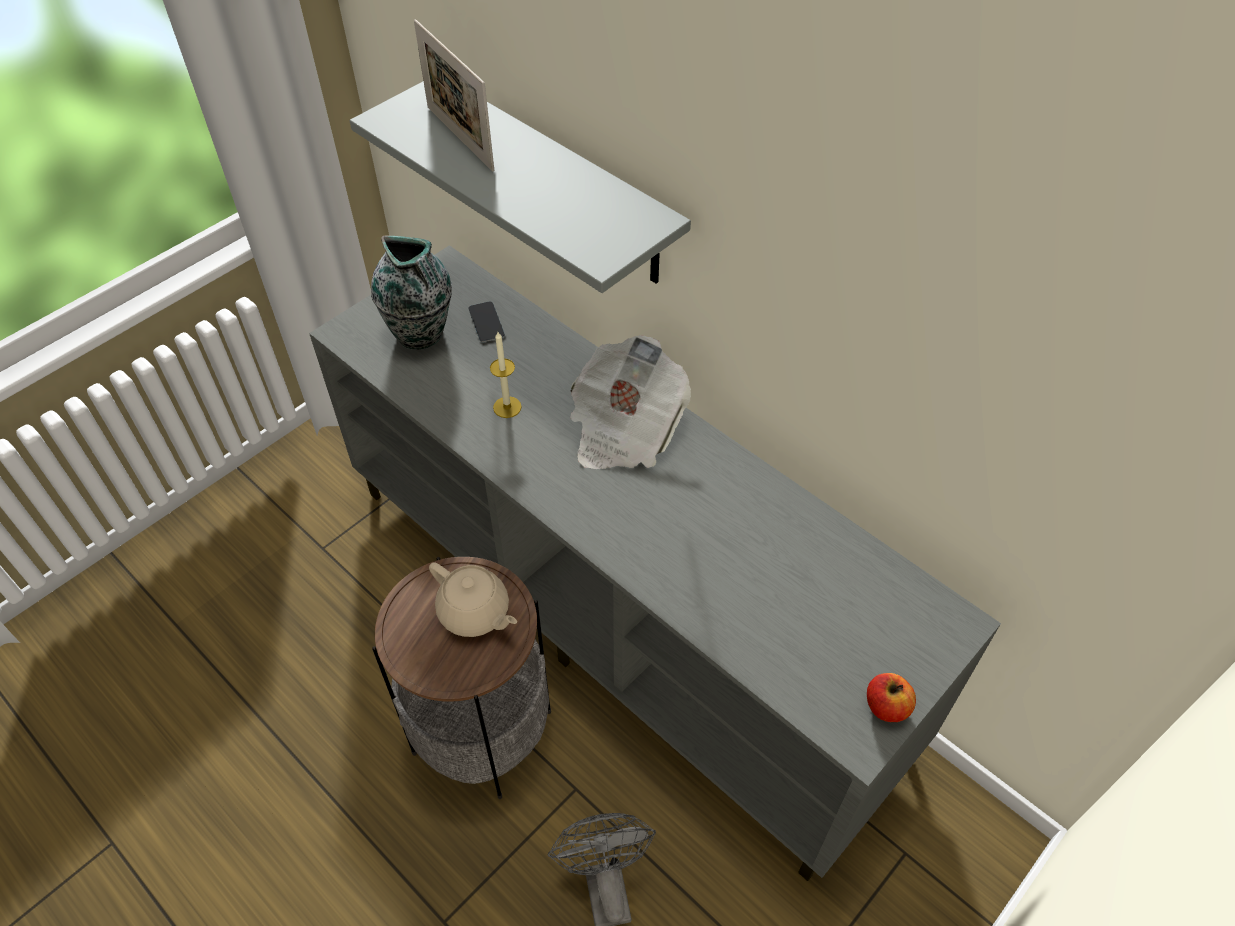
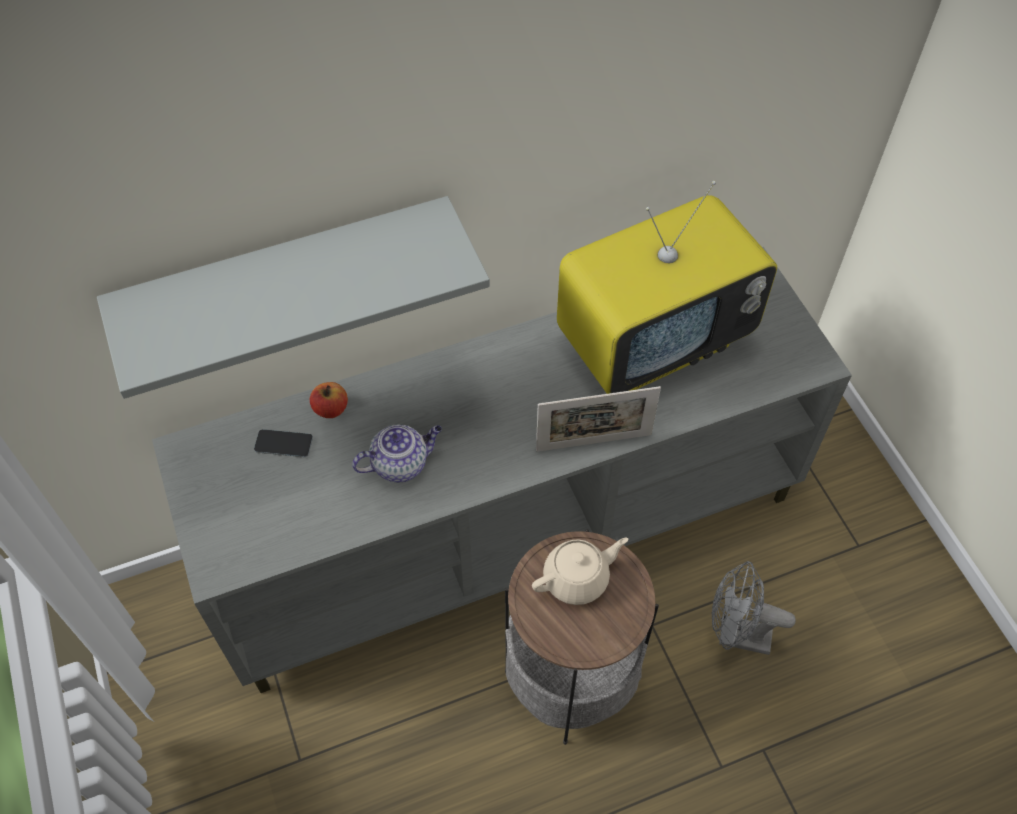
camera: 65 degrees left, 5 degrees up
vase [371,236,452,350] -> none
picture frame [414,19,494,172] -> picture frame moved to [536,386,661,452]
candle [490,332,522,418] -> teapot [352,425,442,482]
newspaper [570,335,691,469] -> none
apple [867,673,916,722] -> apple moved to [310,382,348,418]
none -> television [557,181,777,394]

